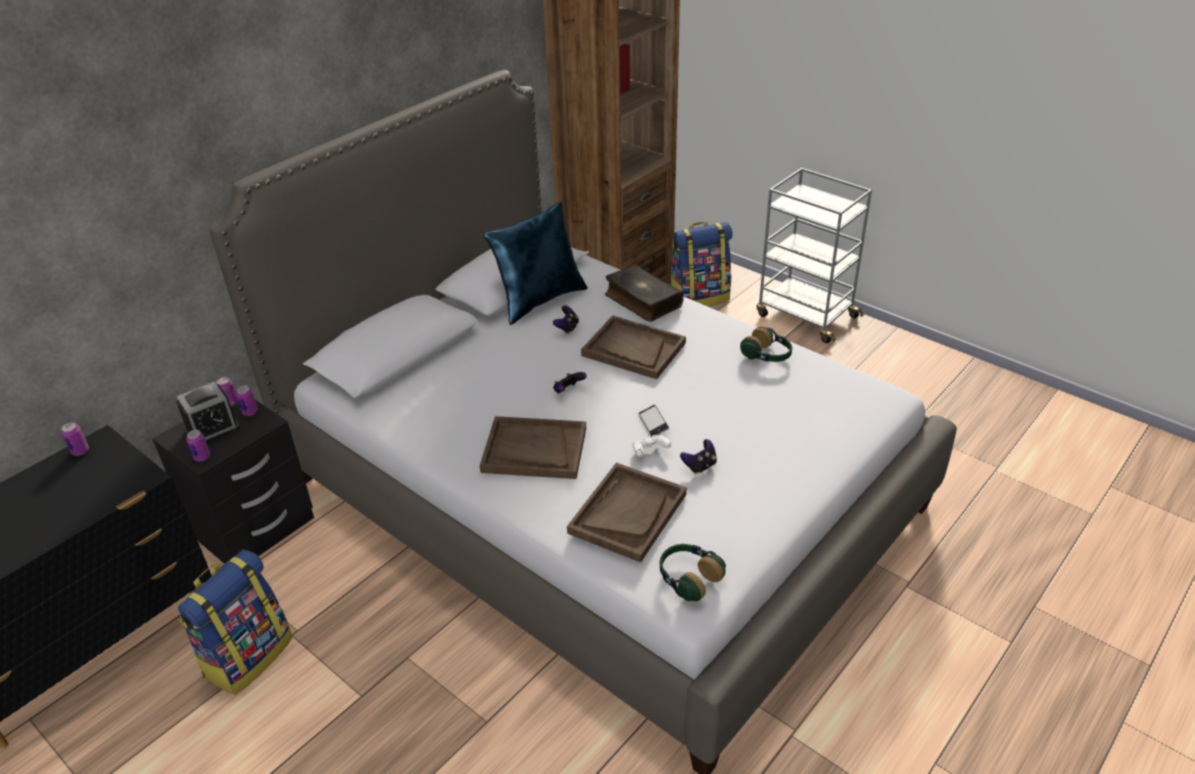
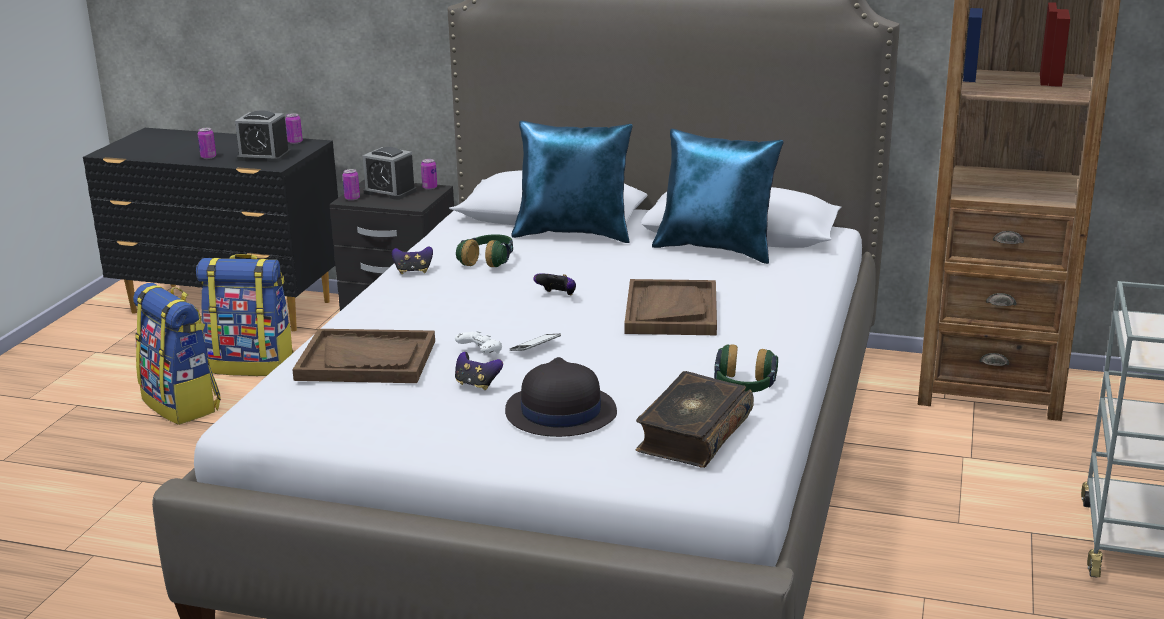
camera: 65 degrees right, 15 degrees down
can [236,385,258,416] -> can moved to [198,128,216,159]
brown tray [480,416,586,479] -> none
game controller [553,305,579,334] -> game controller moved to [392,246,433,274]
book [605,265,684,322] -> book moved to [636,371,754,468]
headphones [660,544,726,601] -> headphones moved to [456,234,513,267]
backpack [671,222,732,307] -> backpack moved to [133,283,221,425]
none -> alarm clock [235,110,291,162]
none -> black hat [505,357,617,437]
none -> blue pillow [511,121,633,243]

